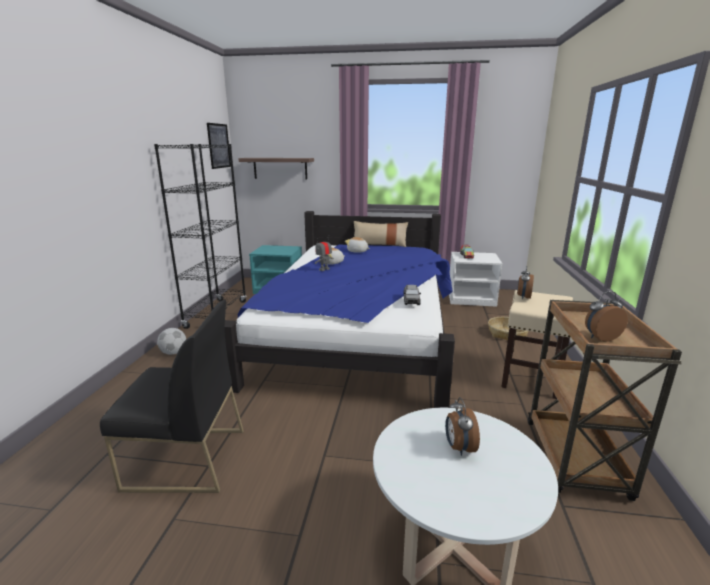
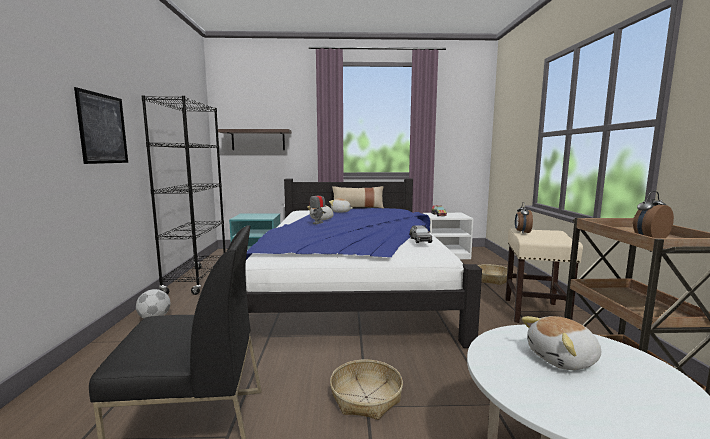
camera: 10 degrees left, 10 degrees down
picture [207,123,231,169] -> picture moved to [74,87,128,164]
alarm clock [445,397,480,456] -> plush toy [521,316,601,370]
none -> basket [330,359,403,420]

